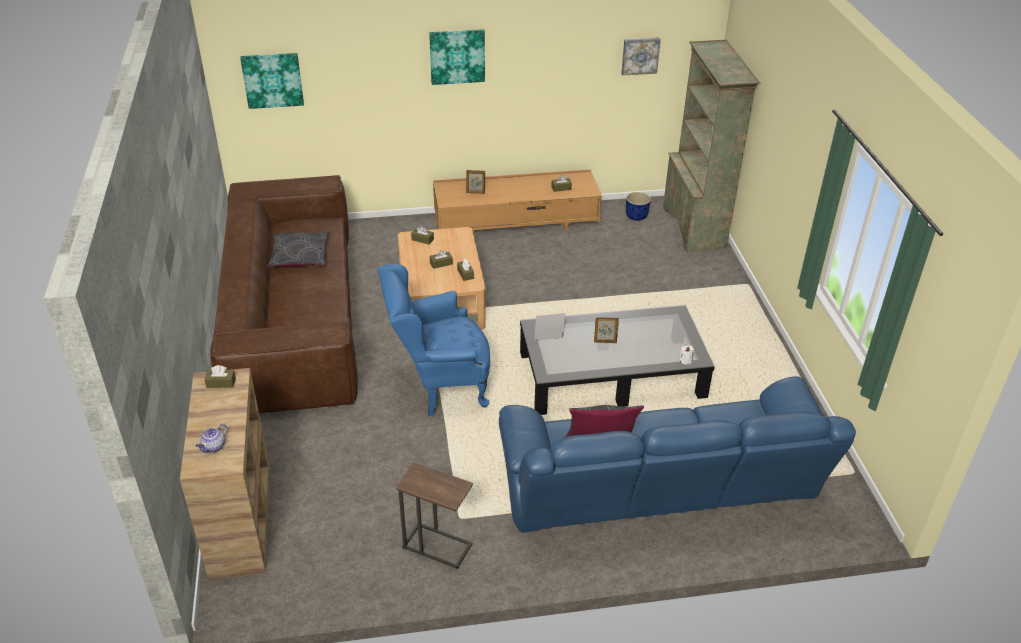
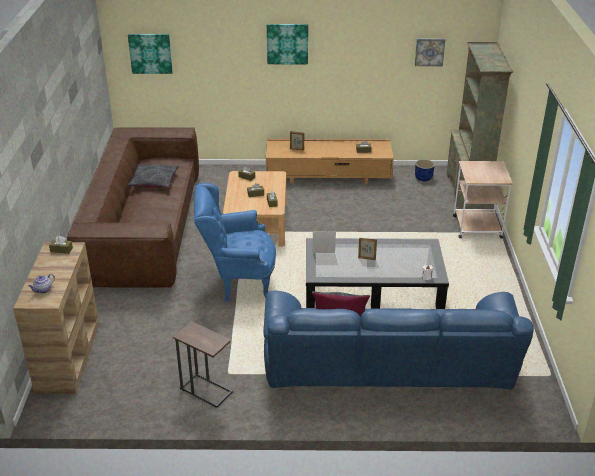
camera: 10 degrees right, 5 degrees down
none -> beige cart [453,161,513,239]

